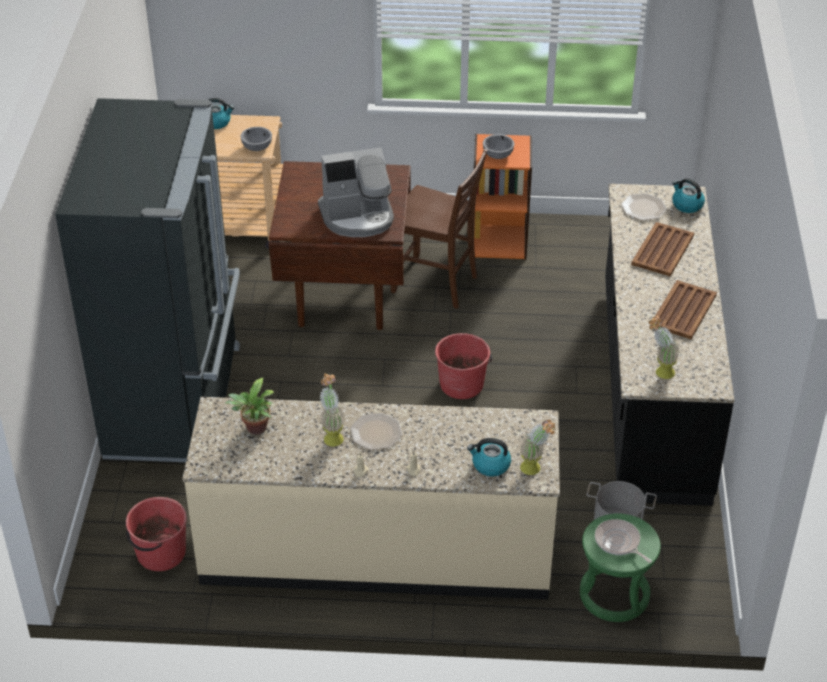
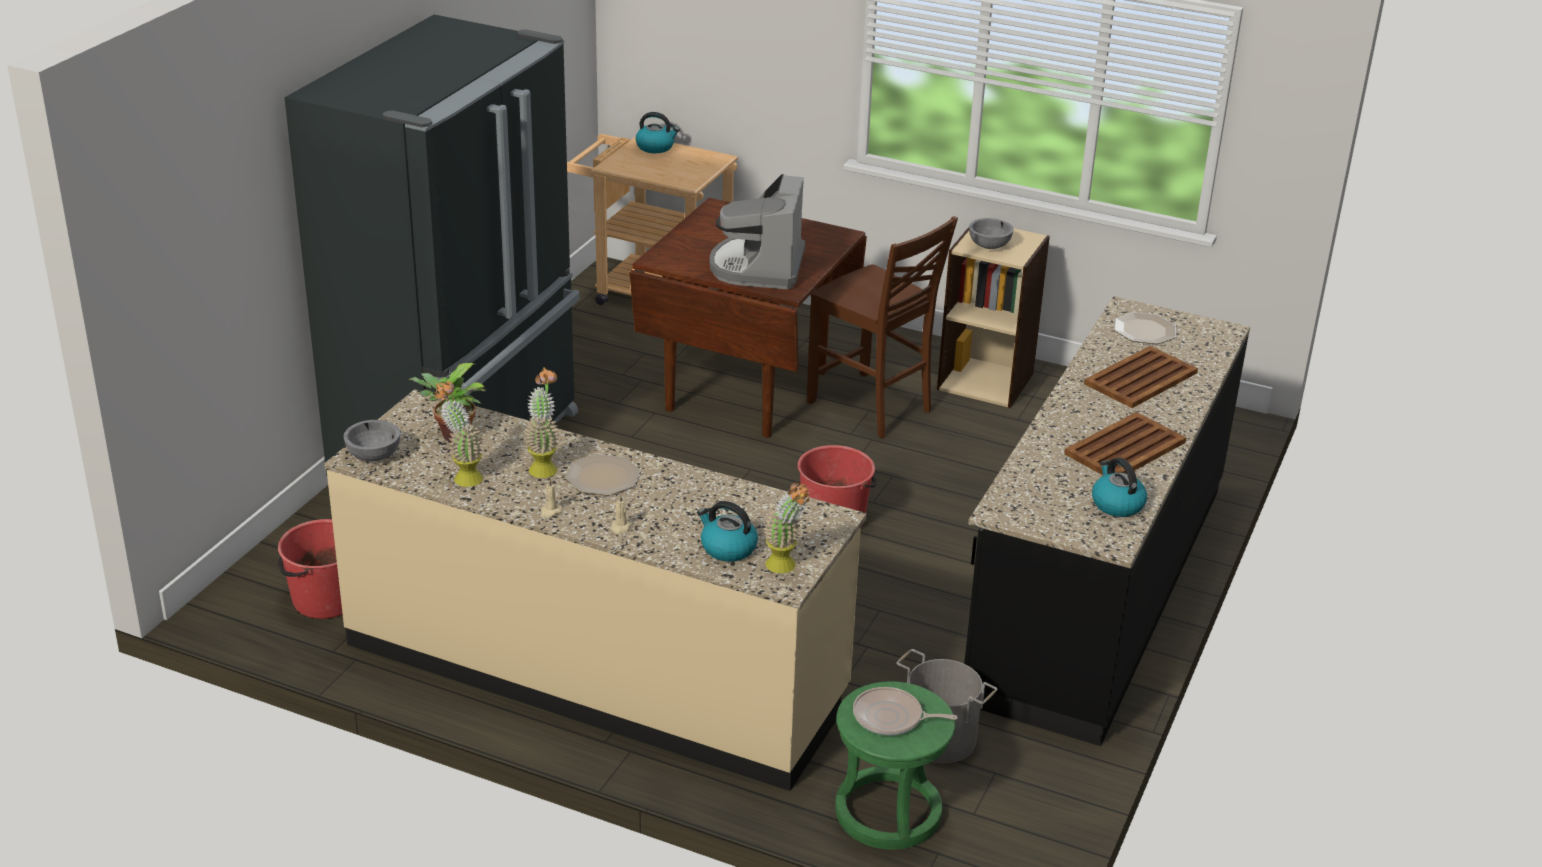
camera: 20 degrees right, 10 degrees down
grey bowl [240,127,272,151] -> grey bowl moved to [344,420,400,462]
coffee machine [318,148,394,237] -> coffee machine turned 90 degrees clockwise [710,174,805,289]
orange bookcase [474,134,532,259] -> beige bookcase [937,227,1050,408]
frying pan [595,519,652,563] -> frying pan turned 60 degrees counterclockwise [853,687,958,736]
potted plant [649,316,680,379] -> potted plant moved to [435,381,484,487]
kettle [672,178,705,213] -> kettle moved to [1092,457,1147,517]

